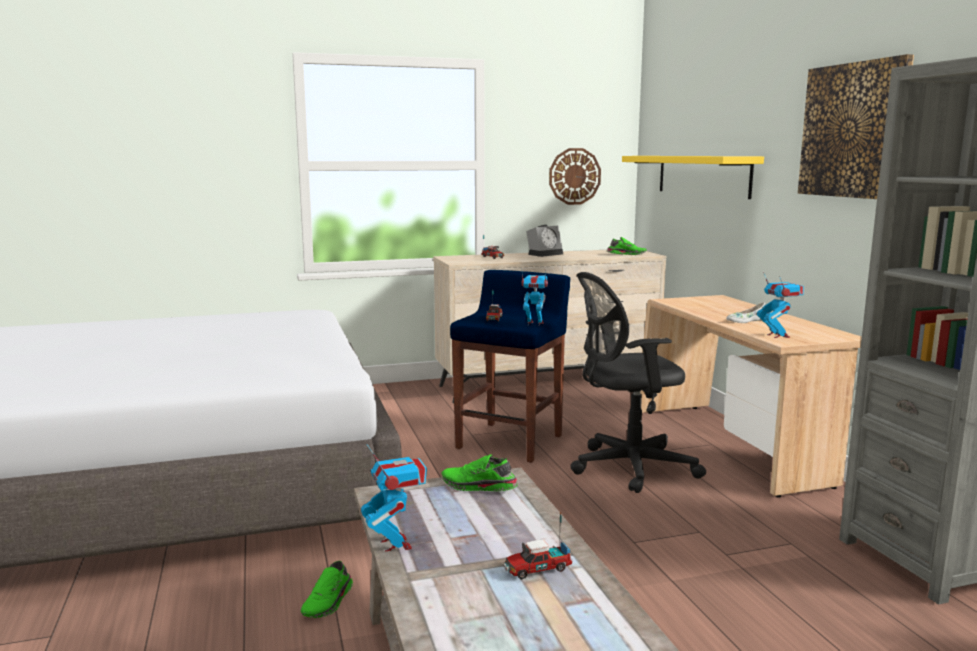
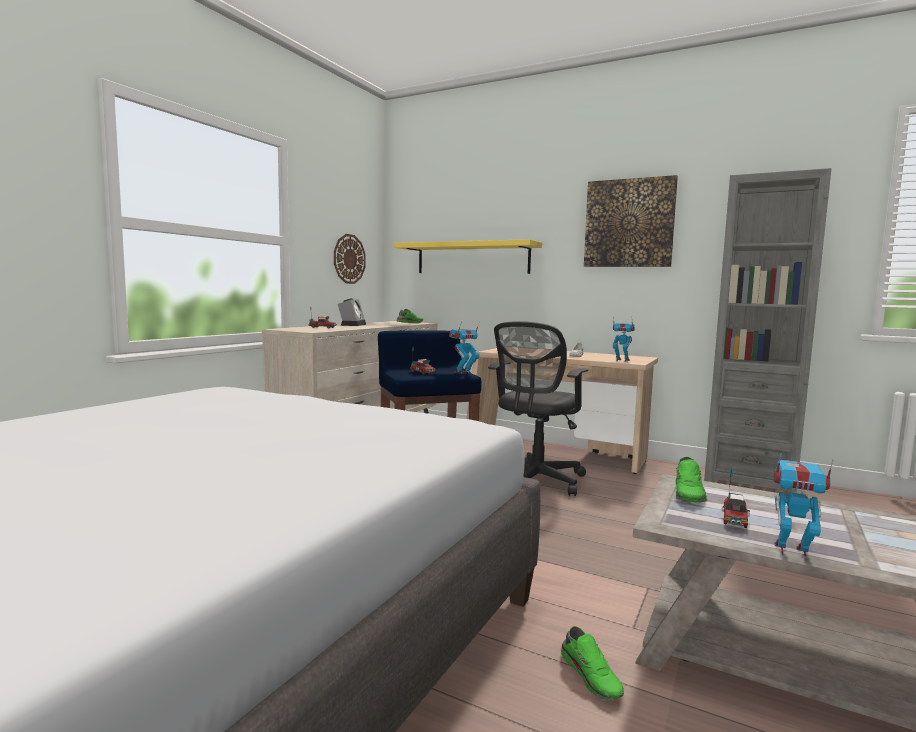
camera: 45 degrees left, 5 degrees down
green shoe [442,454,518,491] -> green shoe turned 45 degrees counterclockwise [676,457,708,502]
toy truck [503,512,572,580] -> toy truck moved to [722,467,750,528]

